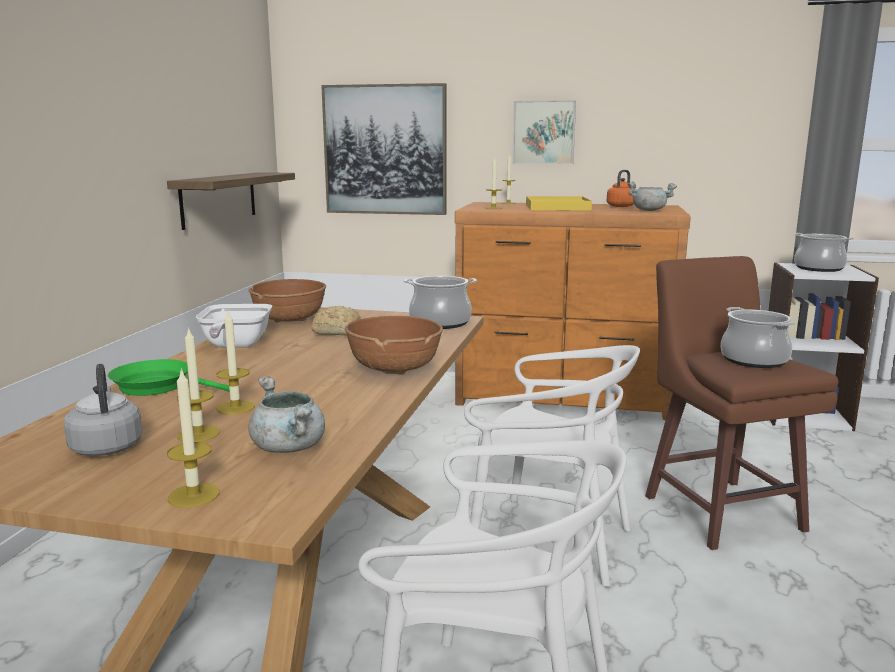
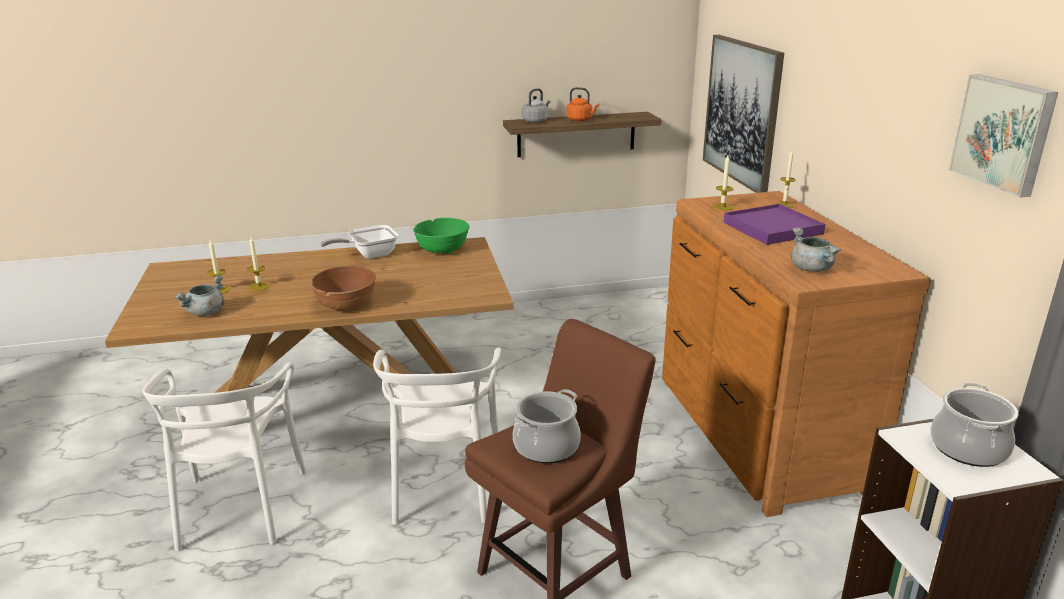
camera: 65 degrees right, 10 degrees up
grey kettle [63,364,143,456] -> grey kettle moved to [522,88,550,123]
green frying pan [108,359,230,396] -> none
candle [167,368,220,508] -> none
brown bowl [249,279,326,323] -> green bowl [413,218,469,254]
bread [312,306,361,336] -> none
cooking pot [404,276,477,329] -> none
picture [512,100,576,164] -> picture moved to [949,74,1058,198]
yellow tray [526,196,592,211] -> purple tray [724,204,825,245]
orange kettle [607,170,636,207] -> orange kettle moved to [566,87,599,121]

